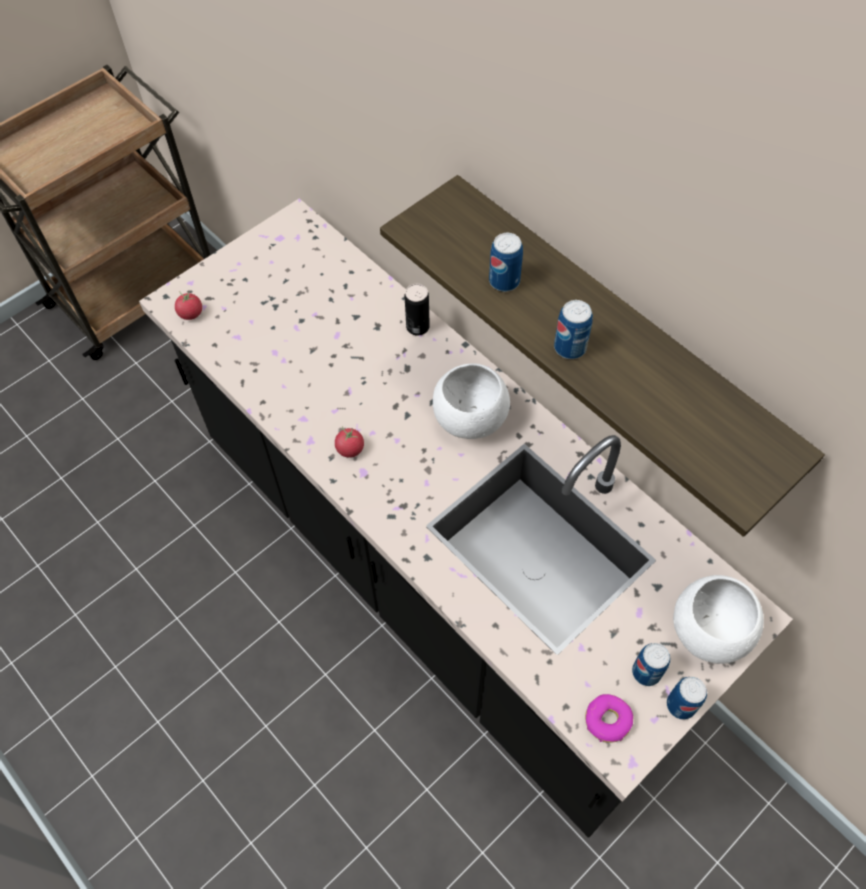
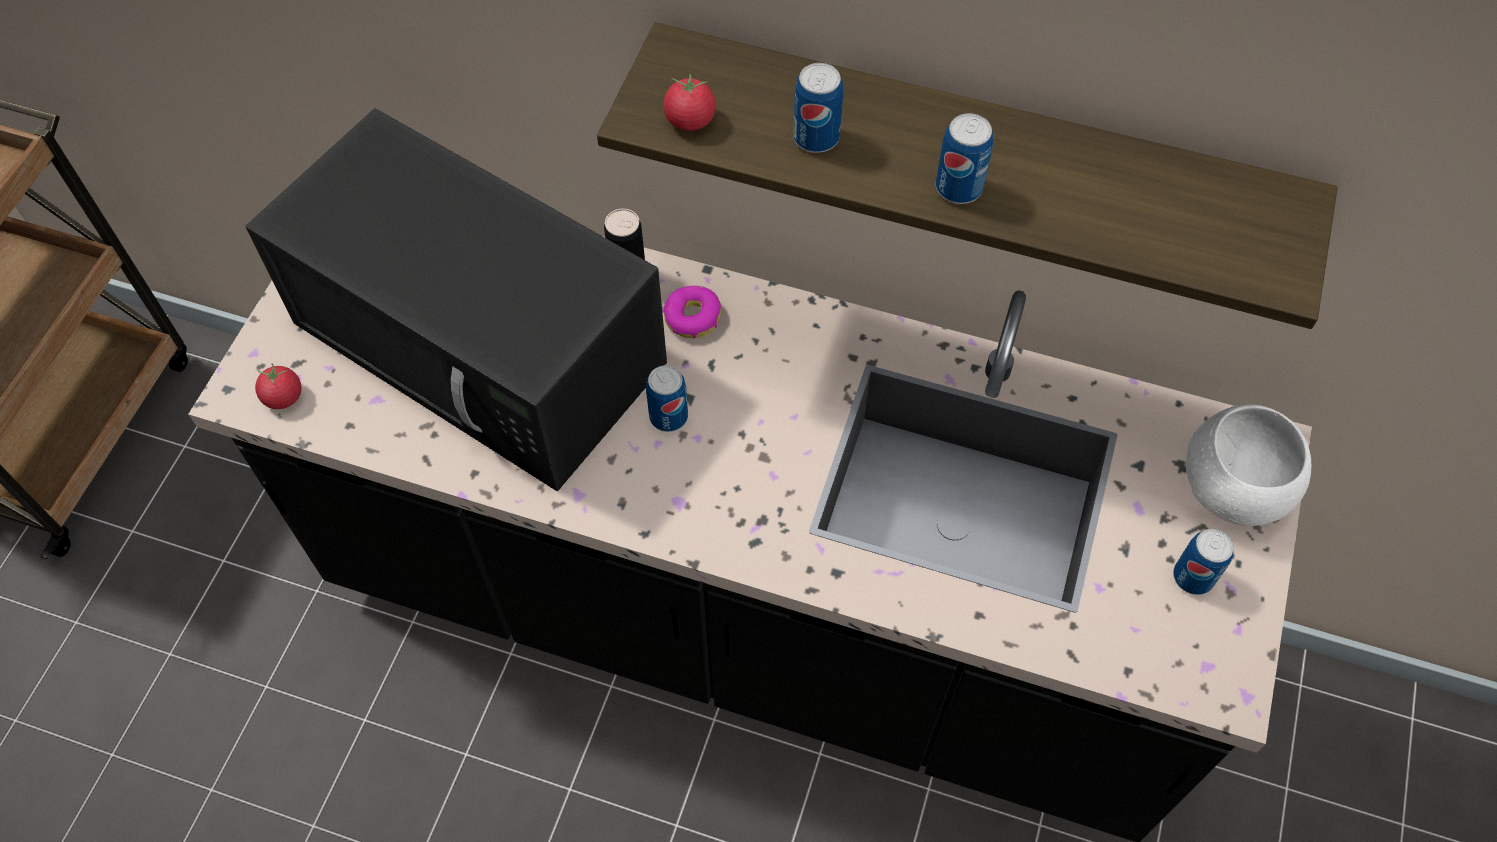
camera: 30 degrees left, 0 degrees up
tomato [335,426,364,458] -> tomato moved to [663,71,716,131]
white bowl [433,364,510,439] -> none
donut [585,694,634,743] -> donut moved to [664,286,721,339]
can [667,677,707,720] -> can moved to [646,365,688,432]
none -> black microwave [245,108,667,491]

